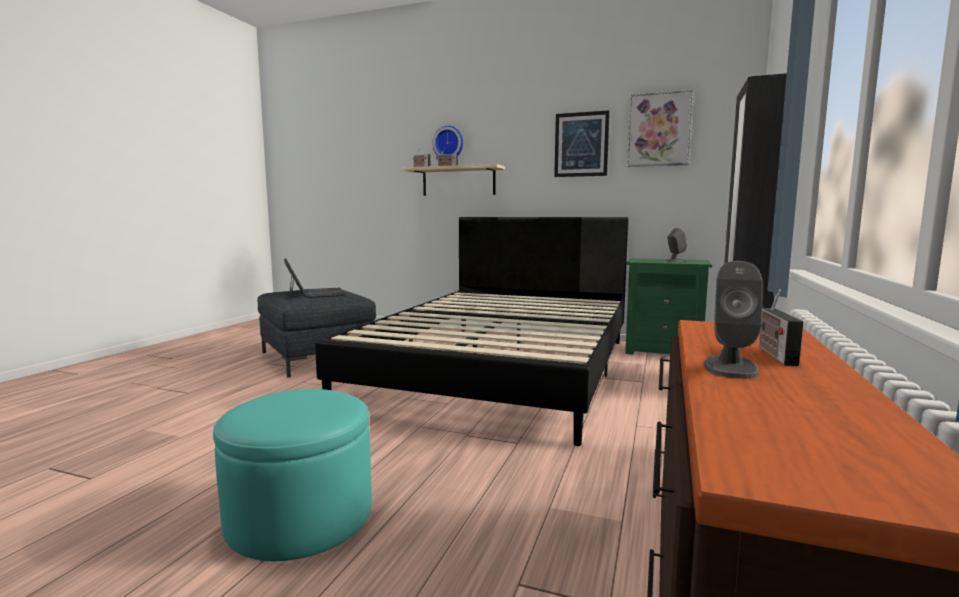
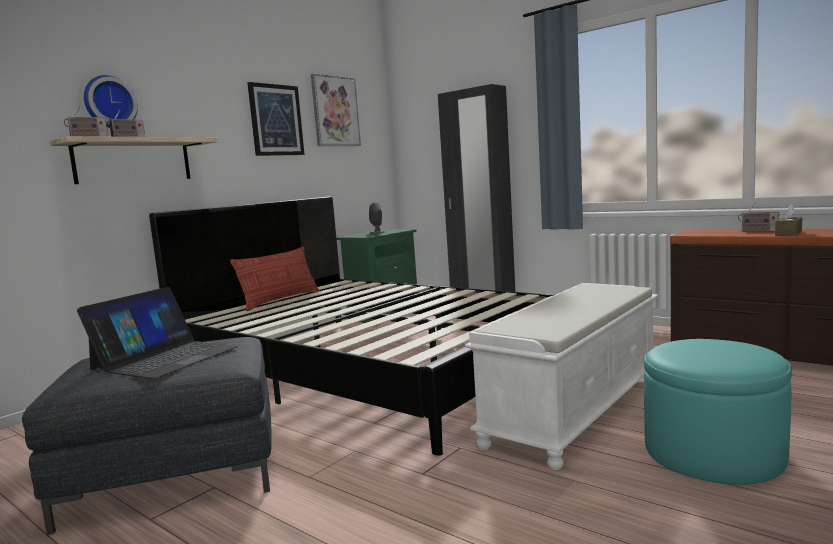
camera: 70 degrees left, 0 degrees up
laptop [284,258,346,299] -> laptop turned 120 degrees clockwise [77,287,239,379]
grey speaker [704,261,763,379] -> brown tissue box [775,205,802,236]
none -> pillow [230,247,319,311]
none -> white bench [465,283,658,470]

